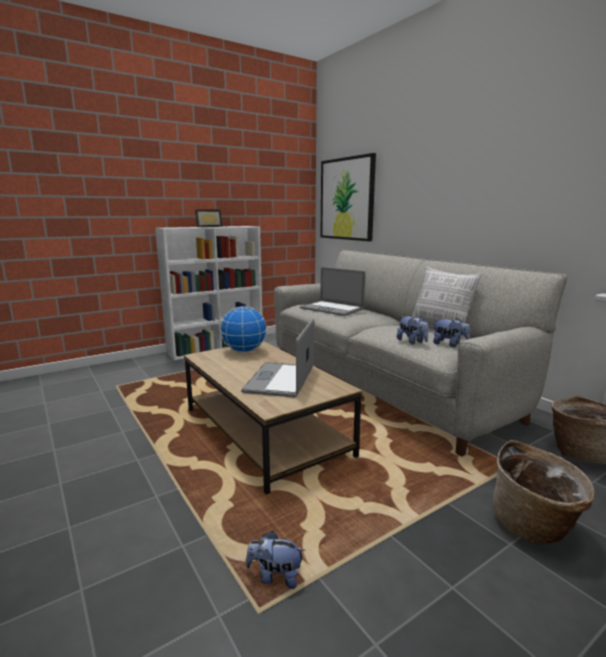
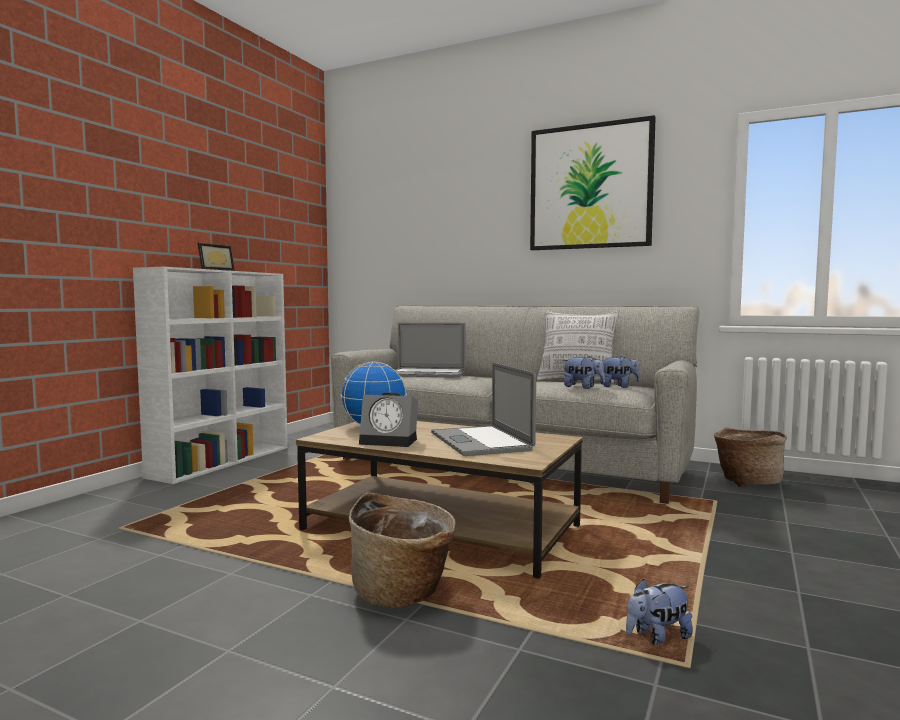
camera: 30 degrees left, 10 degrees down
picture [320,153,376,241] -> picture moved to [530,115,656,250]
basket [493,440,595,544] -> basket moved to [349,493,456,608]
none -> alarm clock [359,392,418,447]

